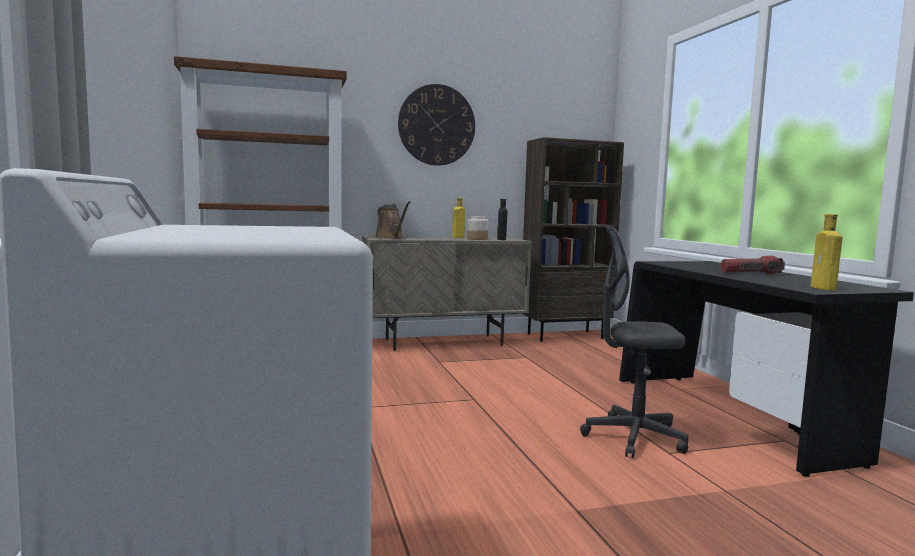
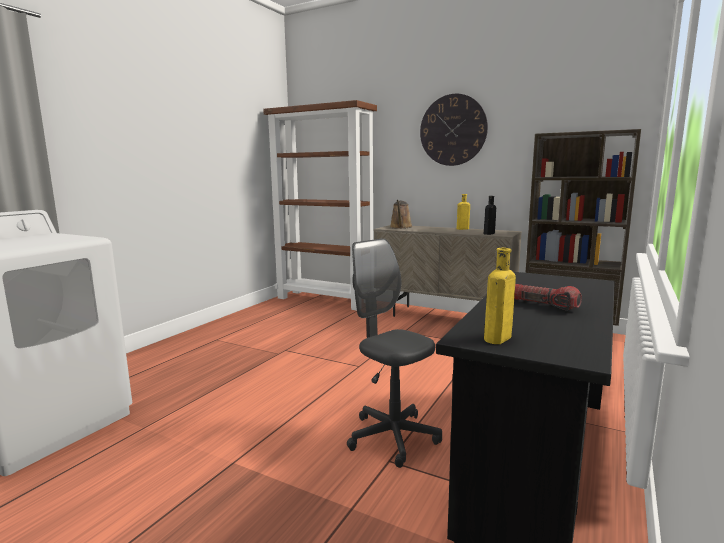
camera: 45 degrees right, 5 degrees up
jar [467,216,488,240] -> none

